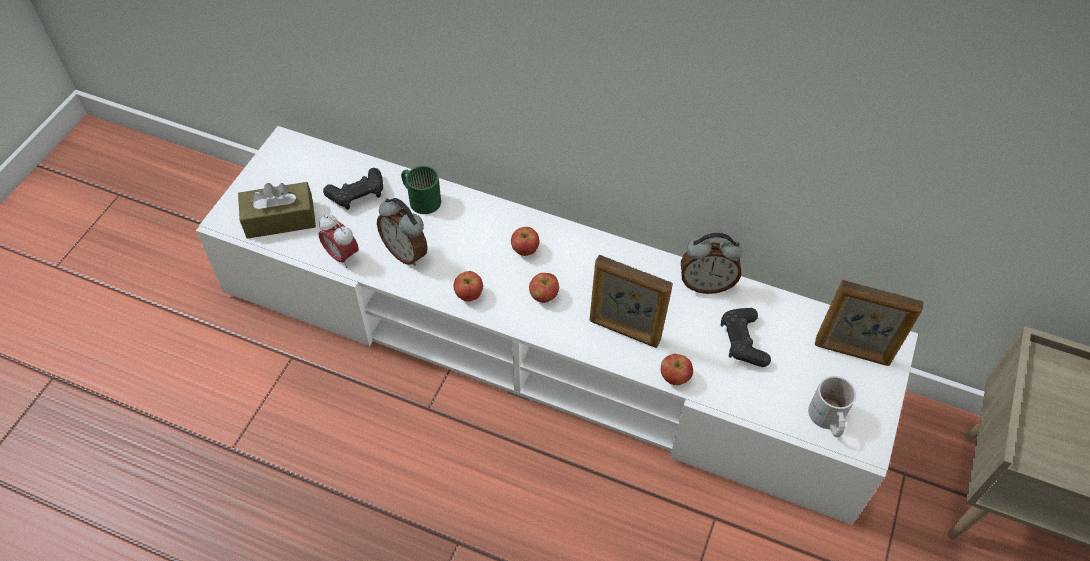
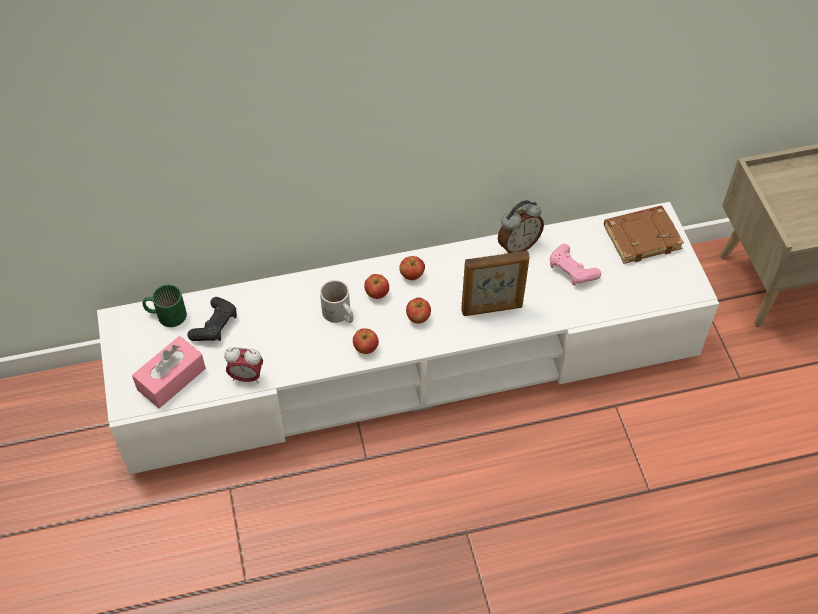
camera: 35 degrees left, 0 degrees up
brown tissue box [238,182,316,239] -> pink tissue box [132,336,206,408]
alarm clock [377,198,428,266] -> none
green mug [401,166,441,214] -> green mug moved to [142,284,187,327]
apple [661,354,693,385] -> apple moved to [399,256,425,280]
black game controller [721,308,771,367] -> pink game controller [550,244,601,285]
white mug [808,376,856,437] -> white mug moved to [320,280,354,323]
picture frame [815,280,924,366] -> brown book [604,206,684,264]

